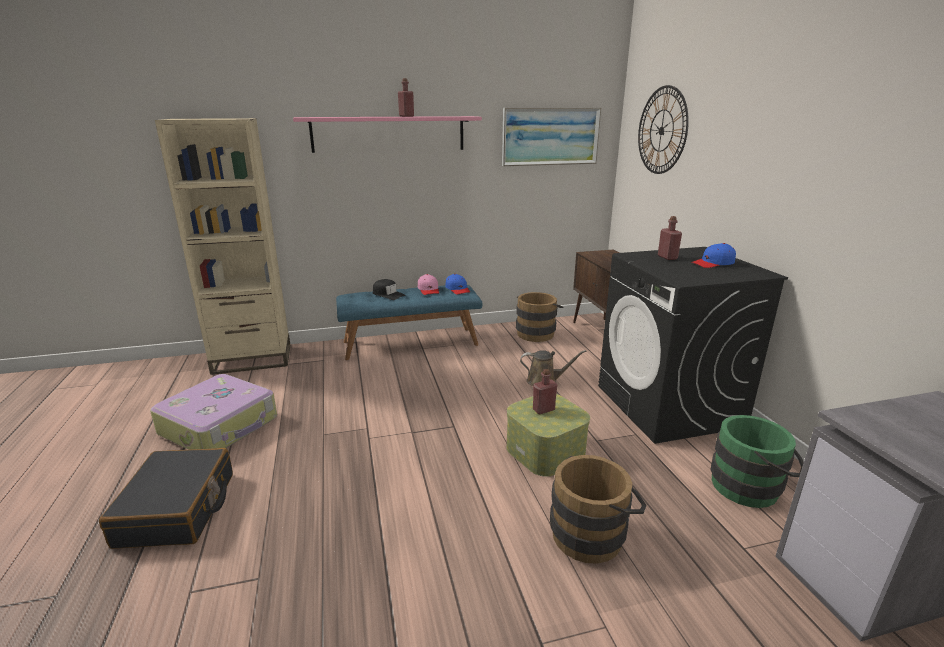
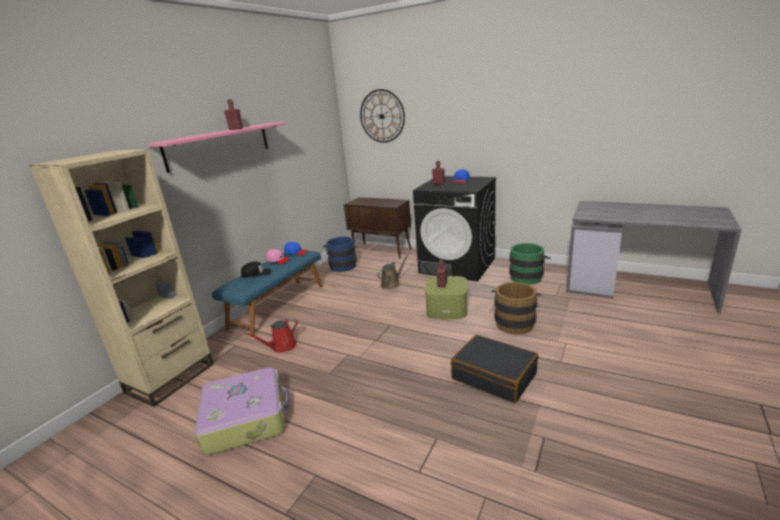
camera: 45 degrees left, 0 degrees up
black suitcase [99,448,233,549] -> black suitcase moved to [451,335,538,403]
picture [502,108,601,166] -> none
brown bucket [516,292,563,342] -> blue bucket [323,237,357,272]
none -> red watering can [245,318,298,353]

